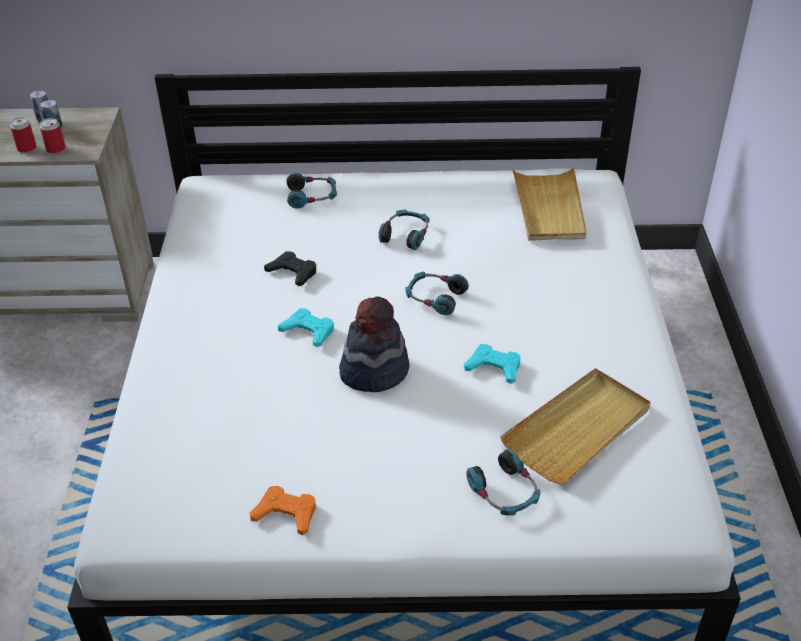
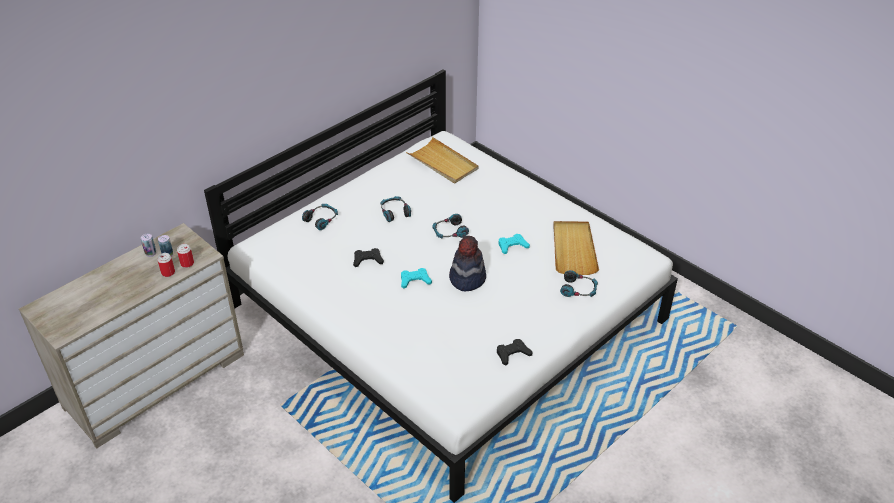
camera: 45 degrees left, 0 degrees up
orange game controller [250,486,316,535] -> black game controller [497,339,533,365]

